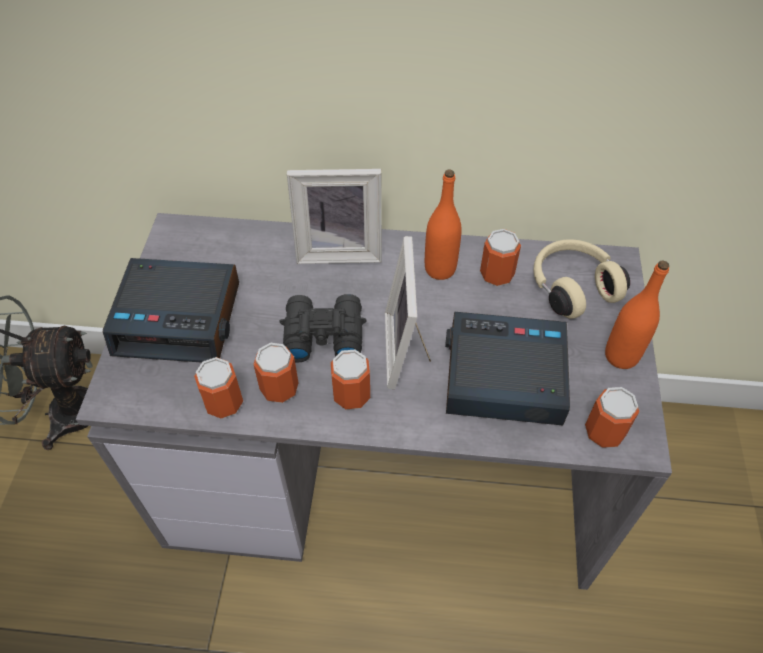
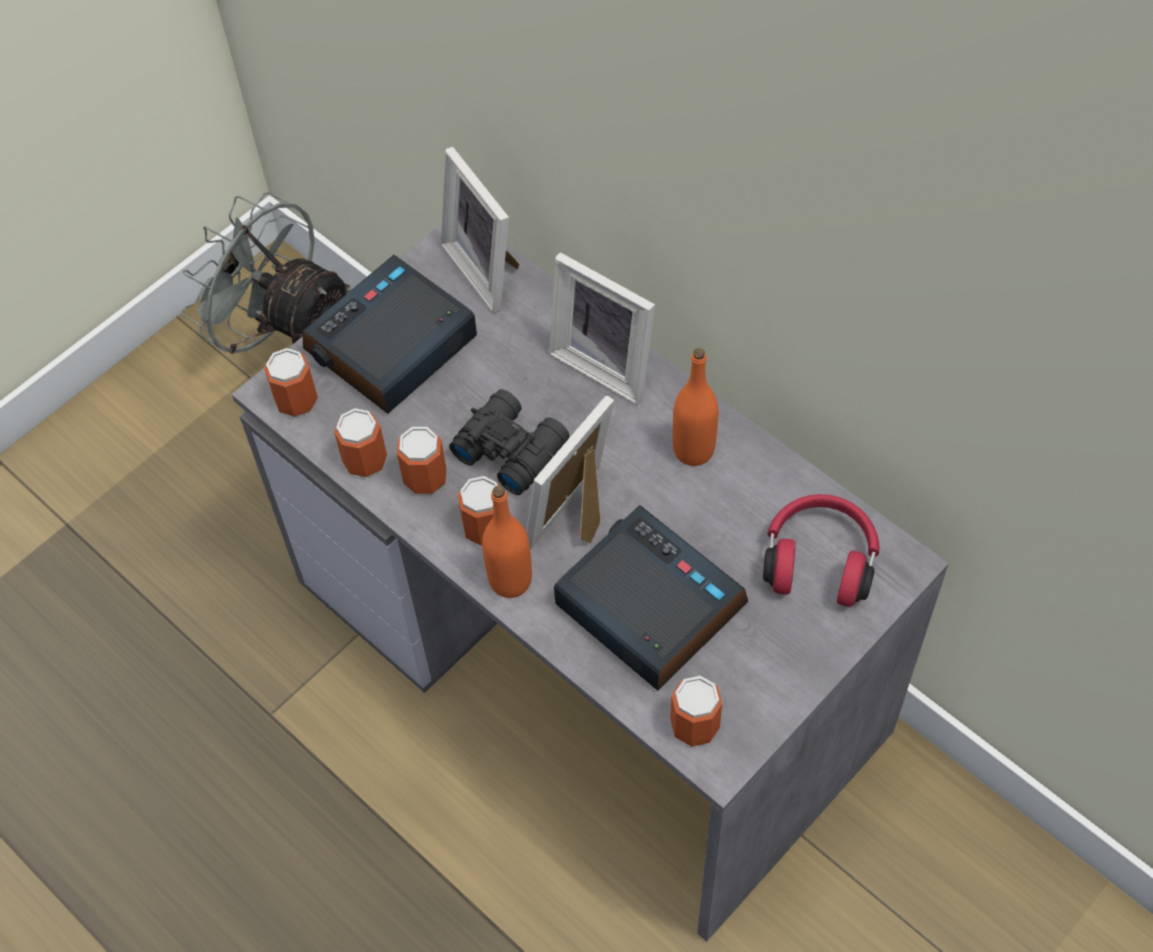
camera: 40 degrees right, 5 degrees up
alarm clock [103,258,239,363] -> alarm clock turned 90 degrees clockwise [302,255,477,414]
can [480,229,521,287] -> can moved to [264,348,318,417]
beige headphones [533,239,630,319] -> red headphones [763,494,879,607]
orange bottle [605,260,669,369] -> orange bottle moved to [482,486,532,598]
none -> picture frame [441,147,520,313]

